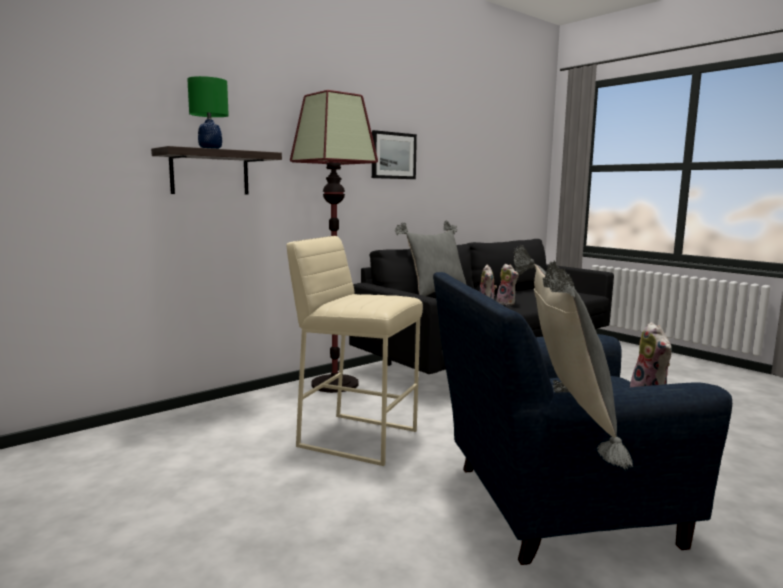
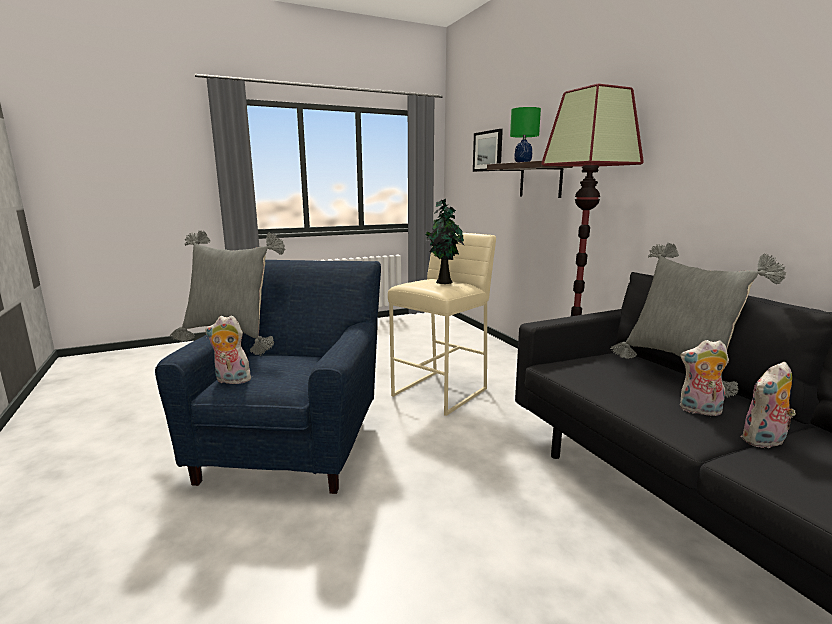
camera: 105 degrees right, 5 degrees up
picture [372,130,417,179] -> picture moved to [473,129,503,172]
none -> potted plant [426,199,465,284]

